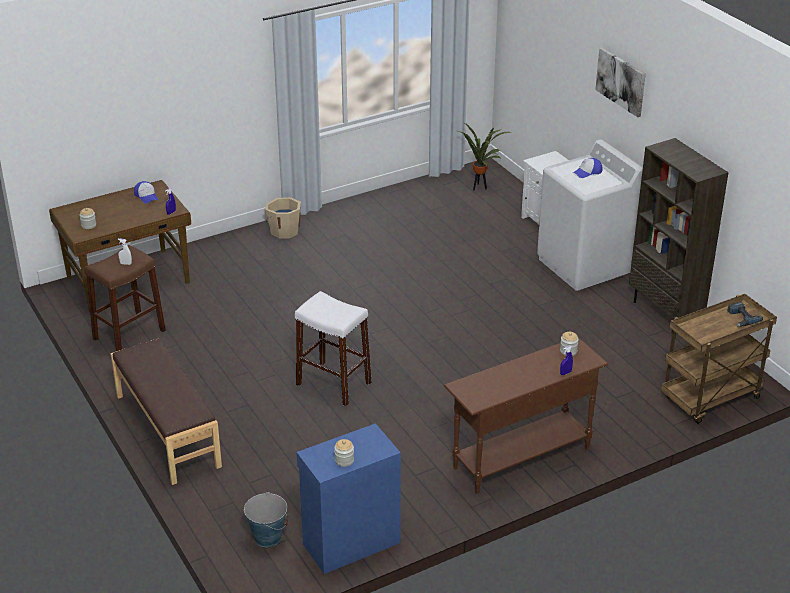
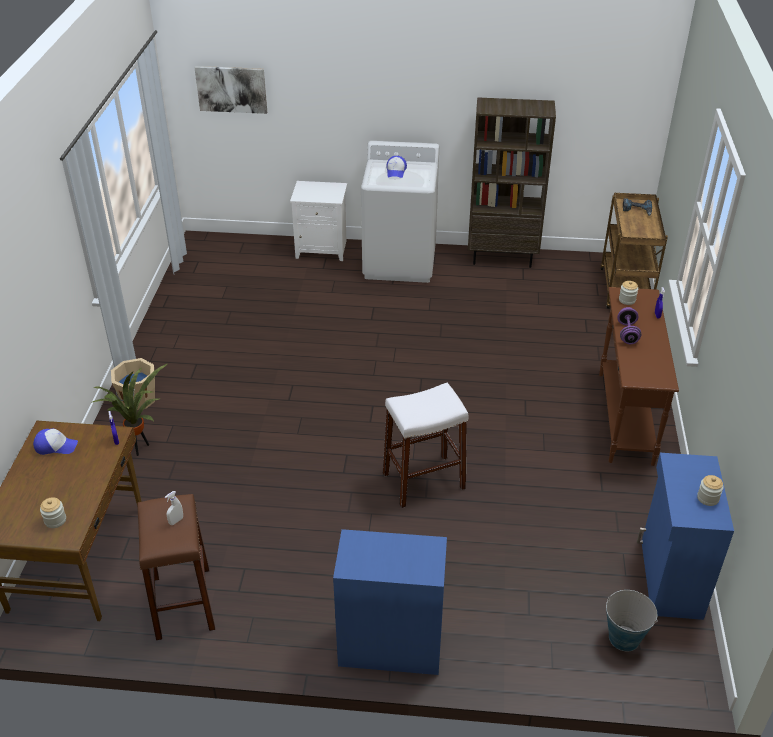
camera: 55 degrees left, 5 degrees up
brown bench [110,339,222,485] -> blue cabinet [333,529,447,675]
potted plant [455,122,510,190] -> potted plant moved to [91,364,167,456]
picture [595,47,646,117] -> picture moved to [195,66,267,114]
none -> purple dumbbell [617,307,641,344]

